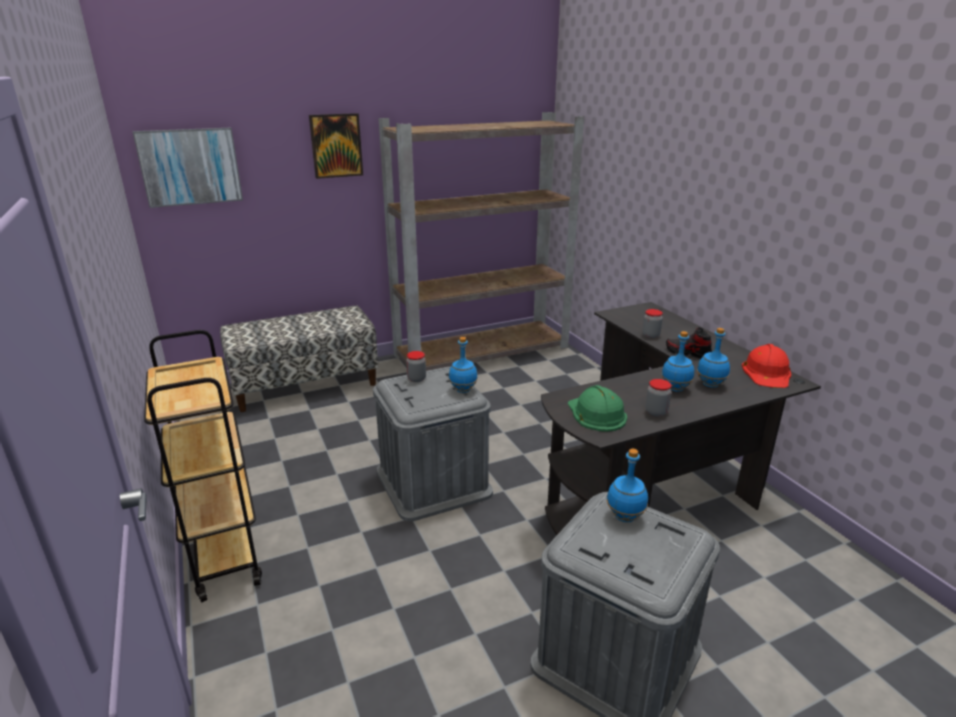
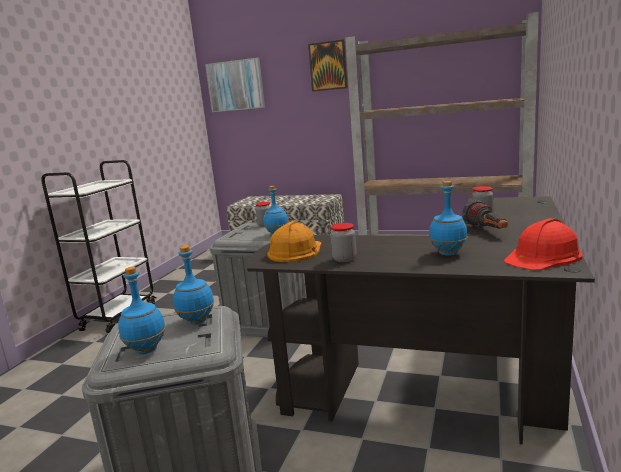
camera: 45 degrees right, 10 degrees down
brown cart [144,330,262,603] -> white cart [41,160,157,333]
green hard hat [568,385,627,432] -> orange hard hat [267,221,321,262]
blue bottle [661,331,694,392] -> blue bottle moved to [118,267,166,354]
shoe [666,328,712,359] -> flashlight [462,200,508,229]

